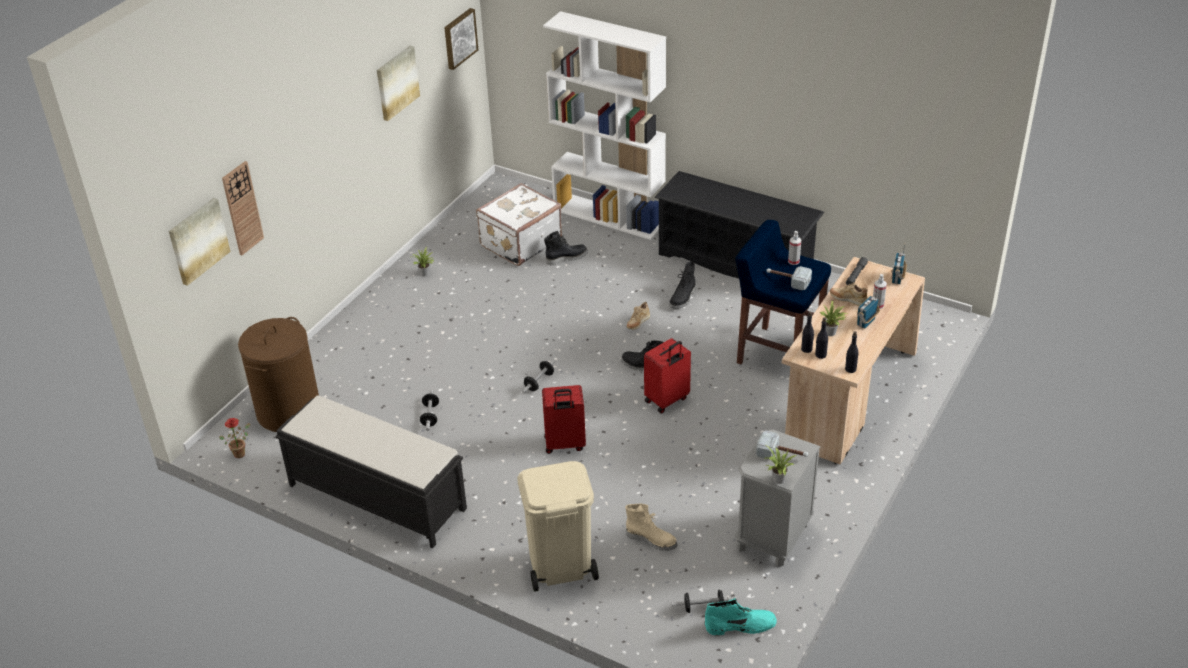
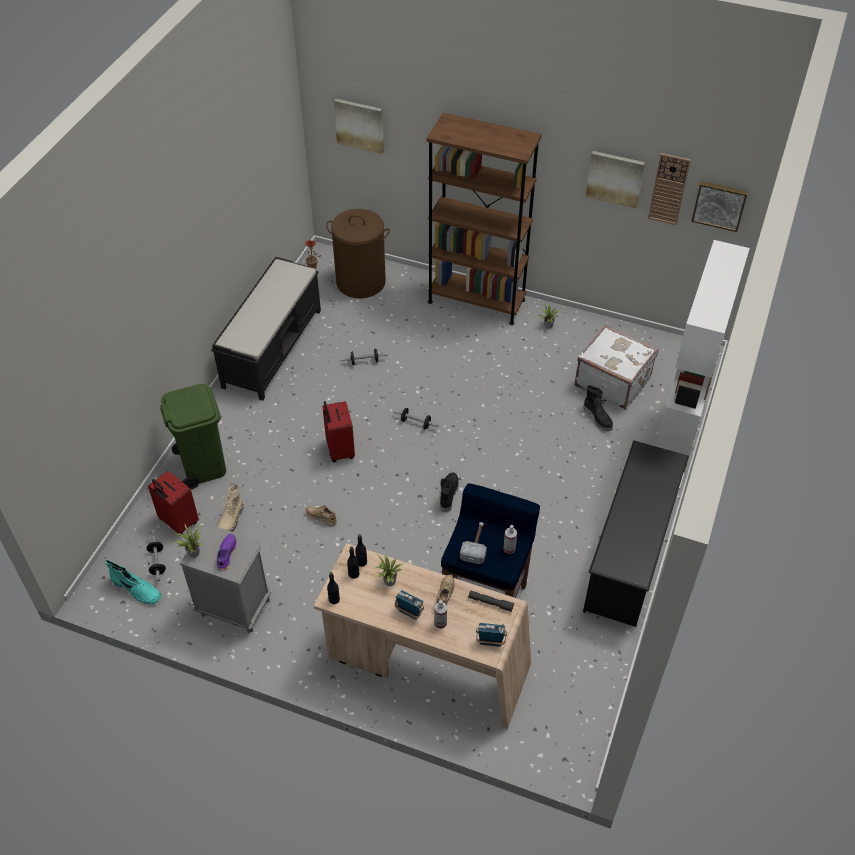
camera: 80 degrees right, 10 degrees up
wall clock [222,161,264,255] -> wall clock moved to [648,153,691,225]
beige trash can [517,461,599,592] -> green trash can [160,384,226,489]
beige shoe [627,302,650,329] -> beige shoe moved to [306,505,337,527]
red suitcase [644,338,691,413] -> red suitcase moved to [148,471,199,536]
black boot [669,261,696,309] -> none
turquoise boot [705,598,777,635] -> turquoise boot turned 45 degrees counterclockwise [105,560,161,604]
hammer [756,431,808,460] -> purple shoe [217,534,236,570]
none -> brown bookcase [426,113,542,325]

